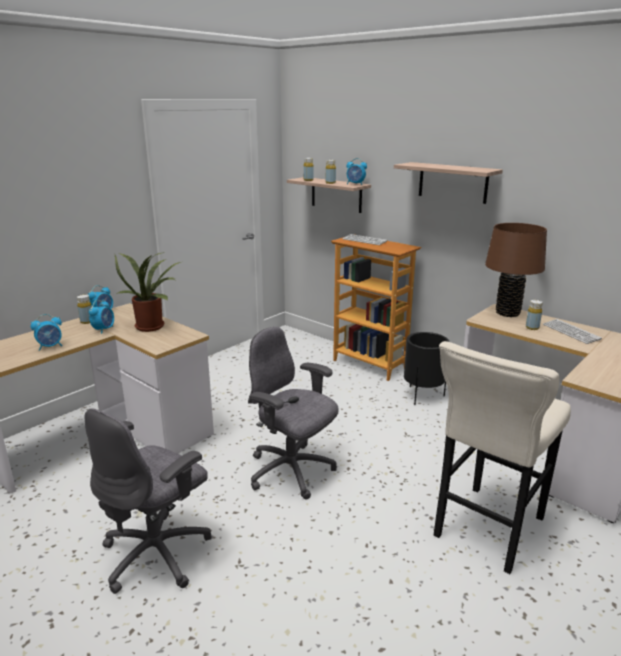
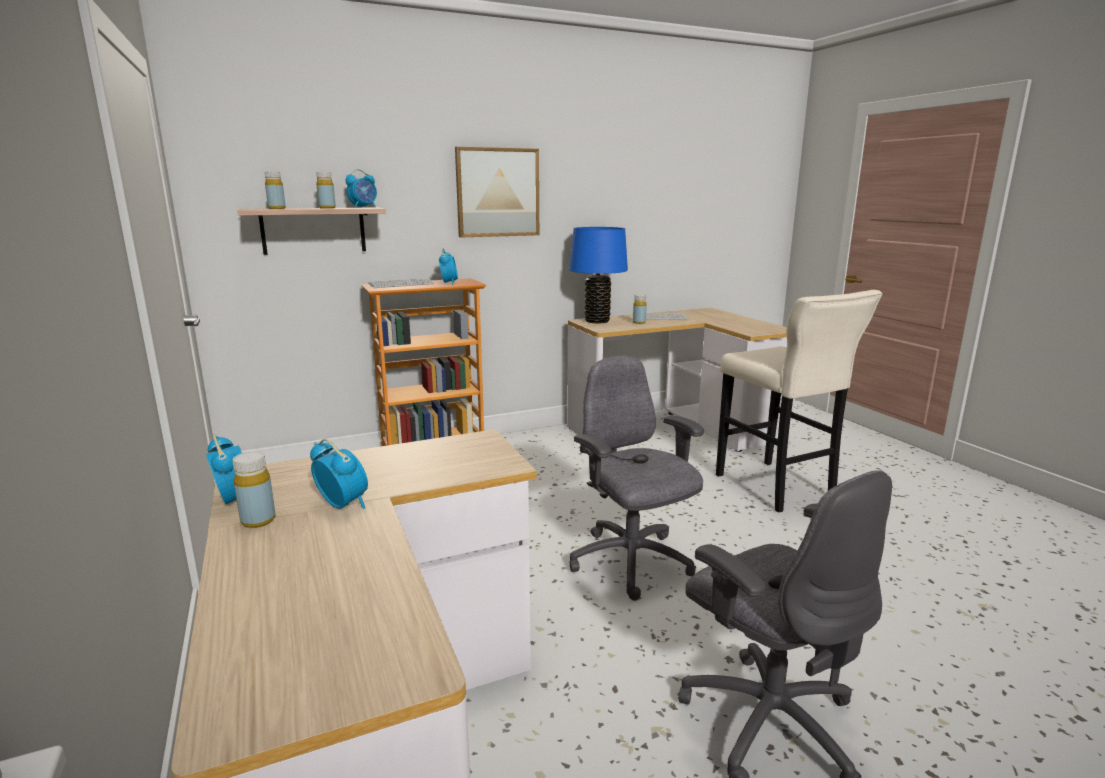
camera: 65 degrees left, 5 degrees down
alarm clock [31,314,62,351] -> alarm clock moved to [439,248,458,285]
potted plant [115,253,180,332] -> none
grey office chair [248,327,339,499] -> grey office chair turned 90 degrees clockwise [569,356,704,601]
shelf [394,162,503,204] -> picture [455,147,539,238]
black planter [404,332,449,405] -> none
brown table lamp [485,223,547,317] -> blue table lamp [569,227,628,323]

